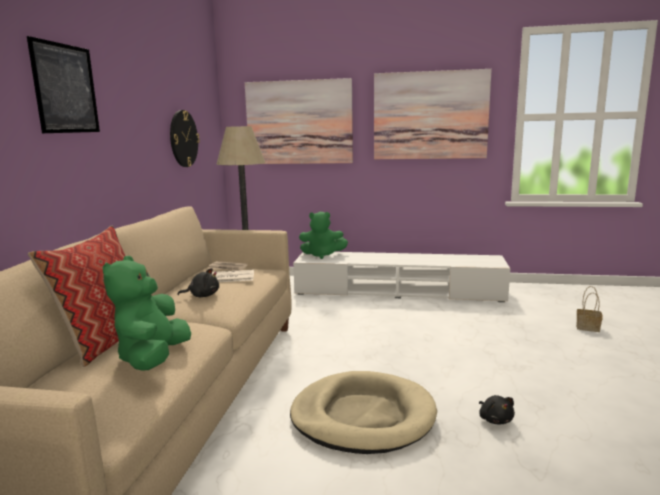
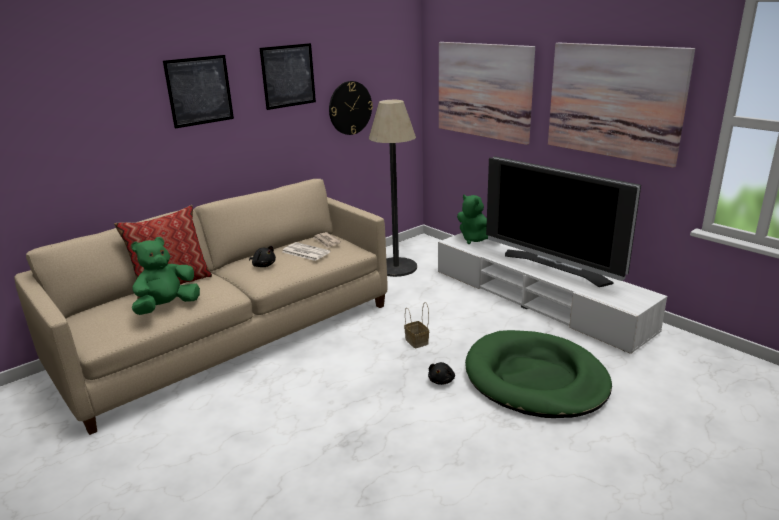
camera: 40 degrees right, 10 degrees up
beige dog bed [290,371,437,454] -> none
black plush toy [479,395,515,424] -> black plush toy moved to [428,362,455,385]
basket [576,286,603,332] -> basket moved to [404,302,429,348]
none -> picture [260,43,316,110]
none -> green dog bed [465,330,612,418]
none -> television [486,156,641,287]

